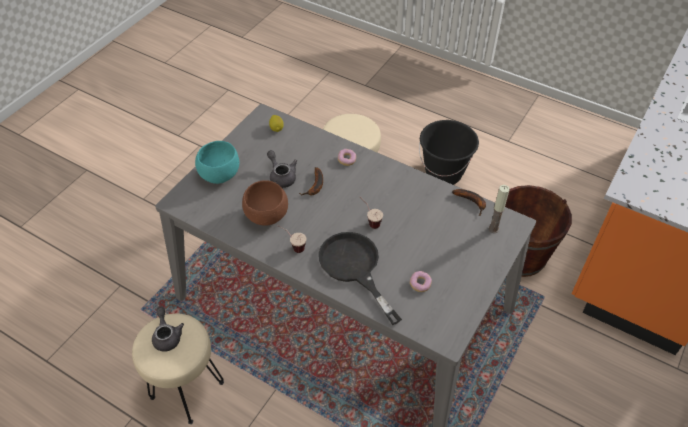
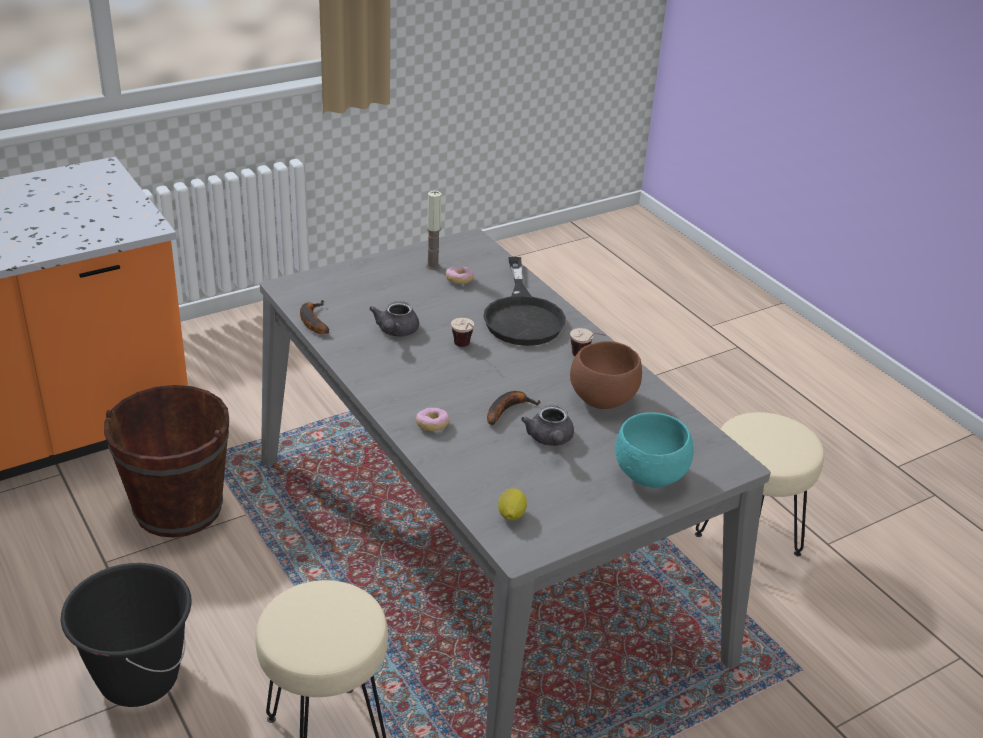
camera: 155 degrees left, 15 degrees down
grey teapot [152,307,184,352] -> grey teapot moved to [369,301,419,337]
candle [488,185,510,233] -> candle moved to [426,191,441,270]

